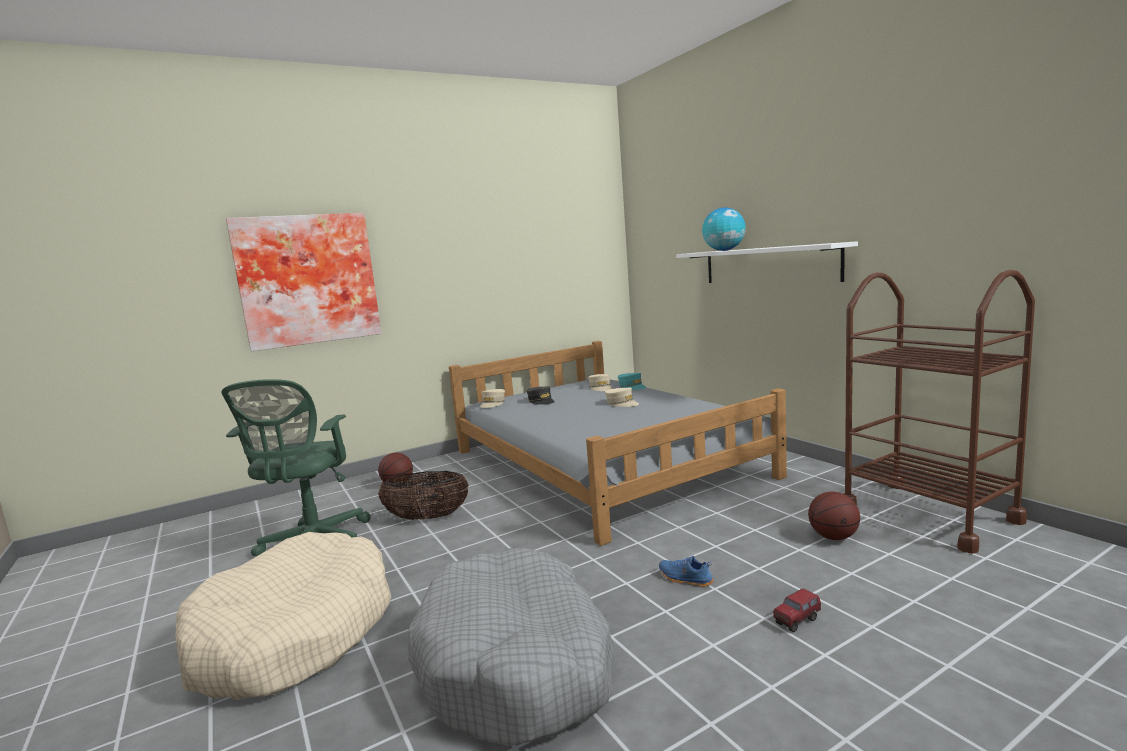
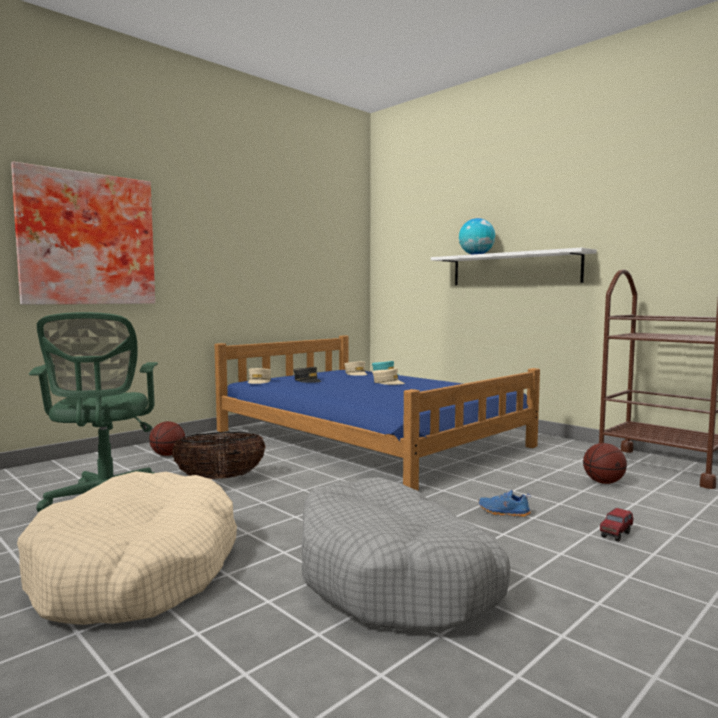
camera: 15 degrees left, 5 degrees down
grey bed [449,341,787,546] -> blue bed [214,335,540,491]

